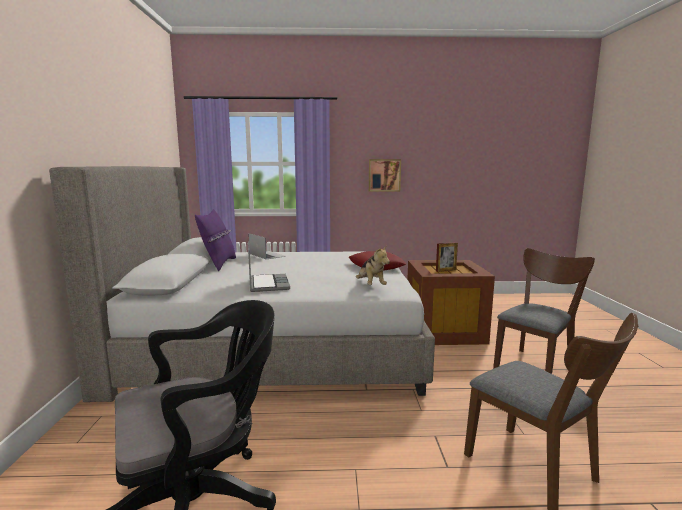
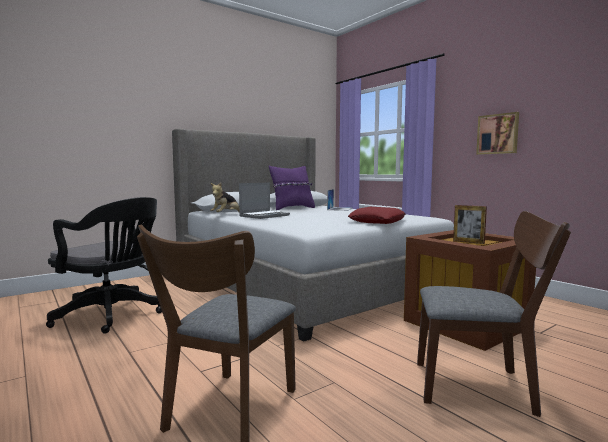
camera: 55 degrees right, 5 degrees down
plush toy [356,246,390,285] -> plush toy moved to [210,182,239,212]

